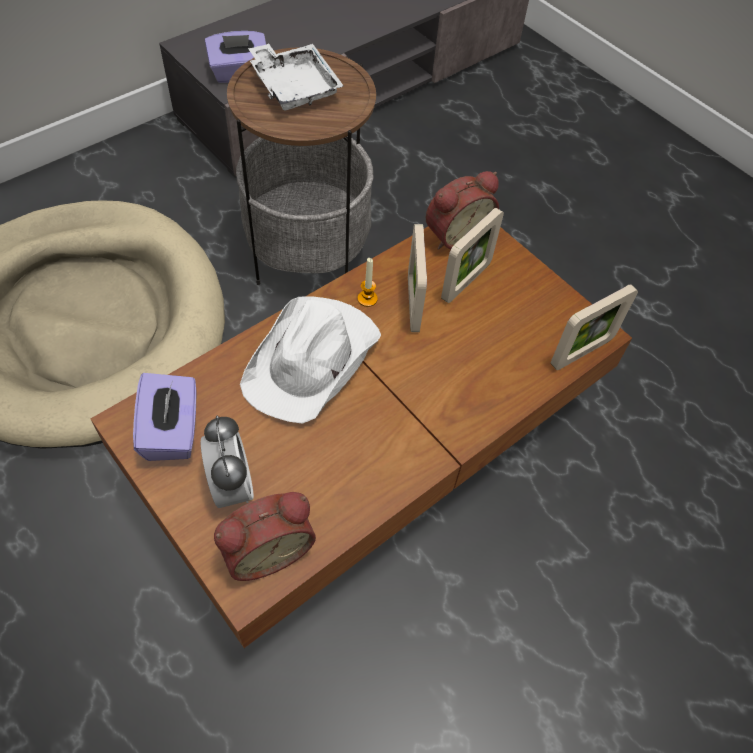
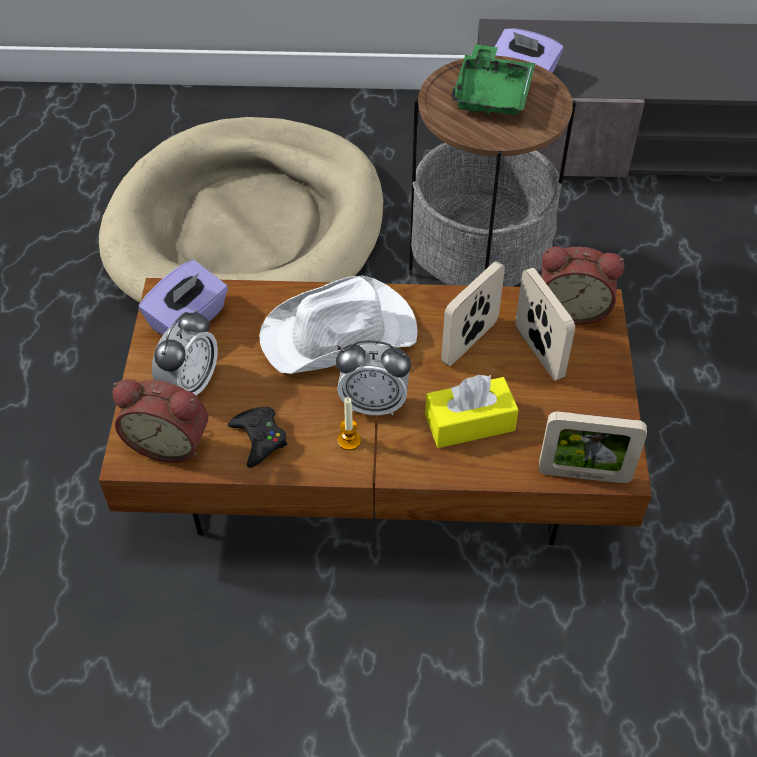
camera: 45 degrees right, 5 degrees down
white tray [248,44,344,111] -> green tray [451,44,535,115]
candle [358,258,378,307] -> candle moved to [338,397,361,450]
picture frame [441,208,504,303] -> picture frame turned 105 degrees counterclockwise [515,268,575,381]
none -> black game controller [228,407,287,468]
none -> alarm clock [336,340,411,415]
none -> yellow tissue box [425,375,519,448]

